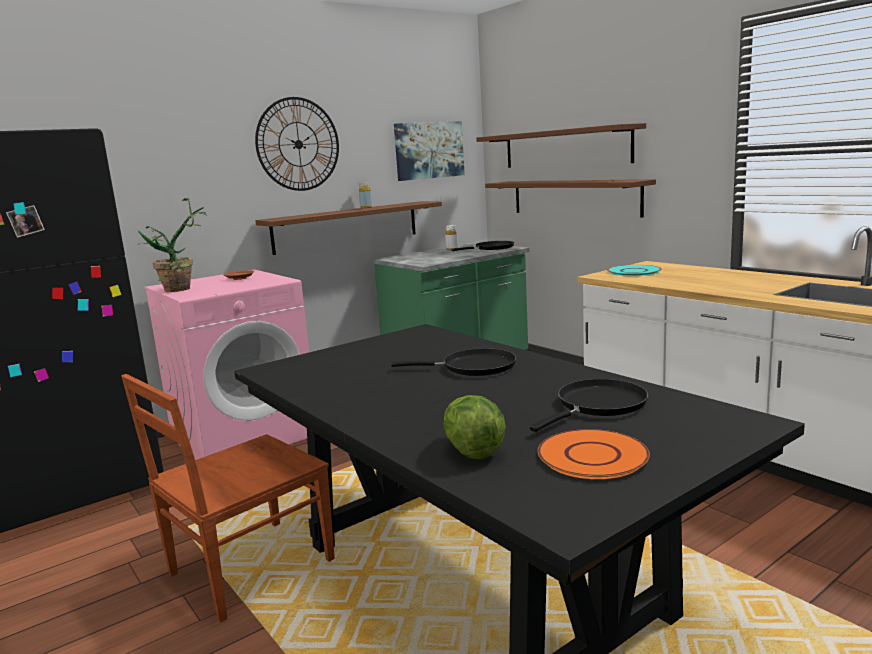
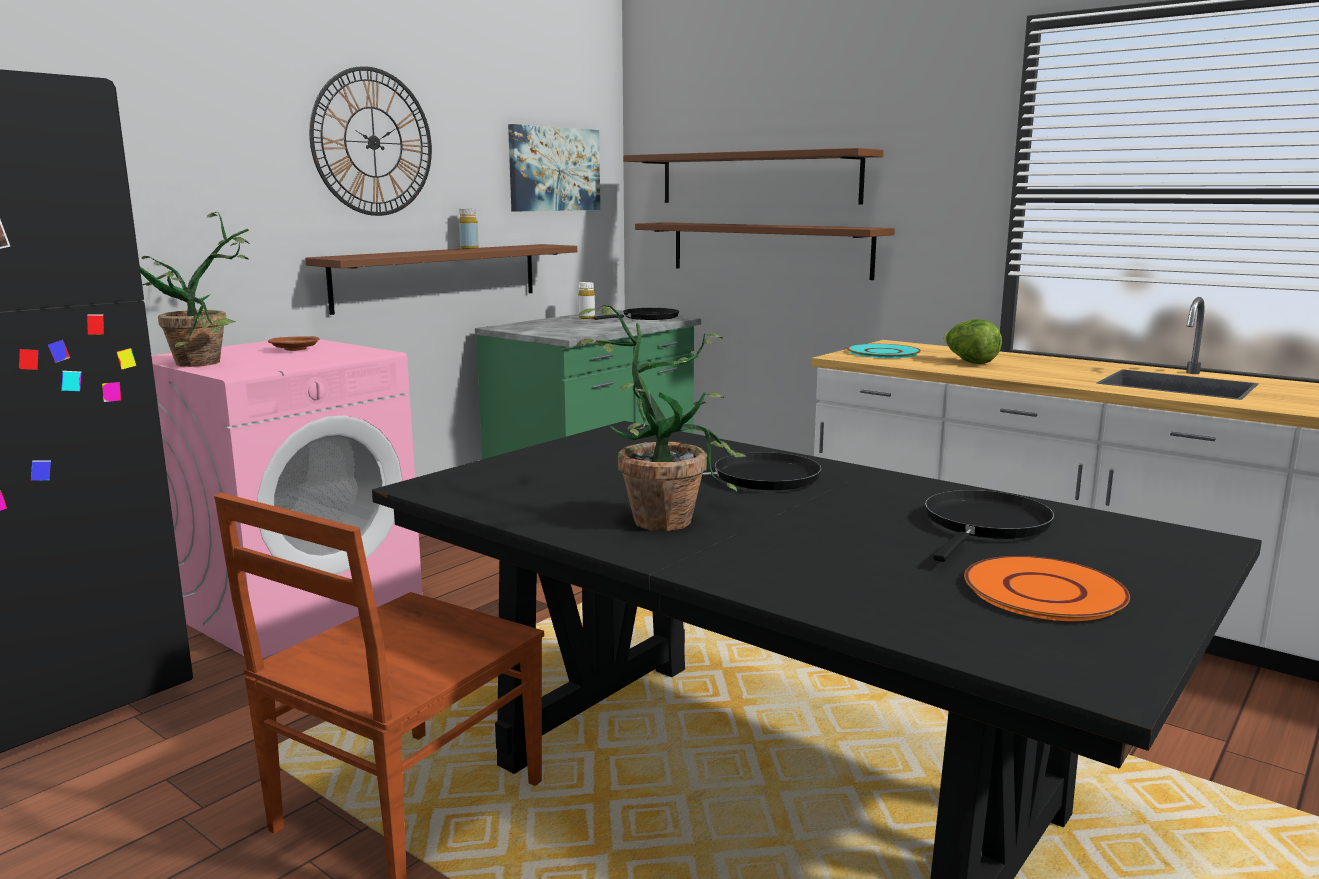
camera: 15 degrees left, 0 degrees up
lettuce [443,395,506,459] -> lettuce moved to [944,319,1002,364]
none -> potted plant [575,305,747,531]

